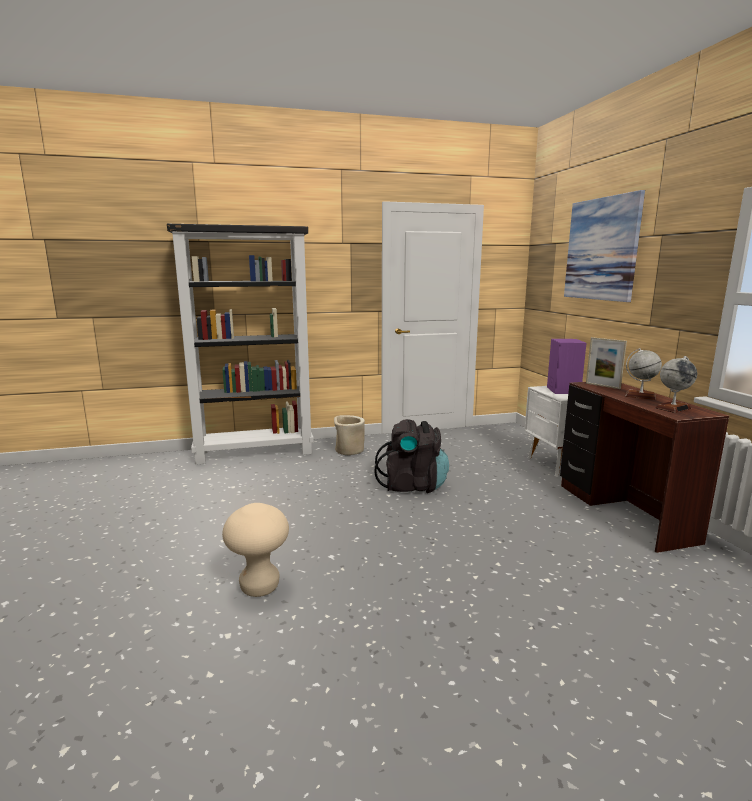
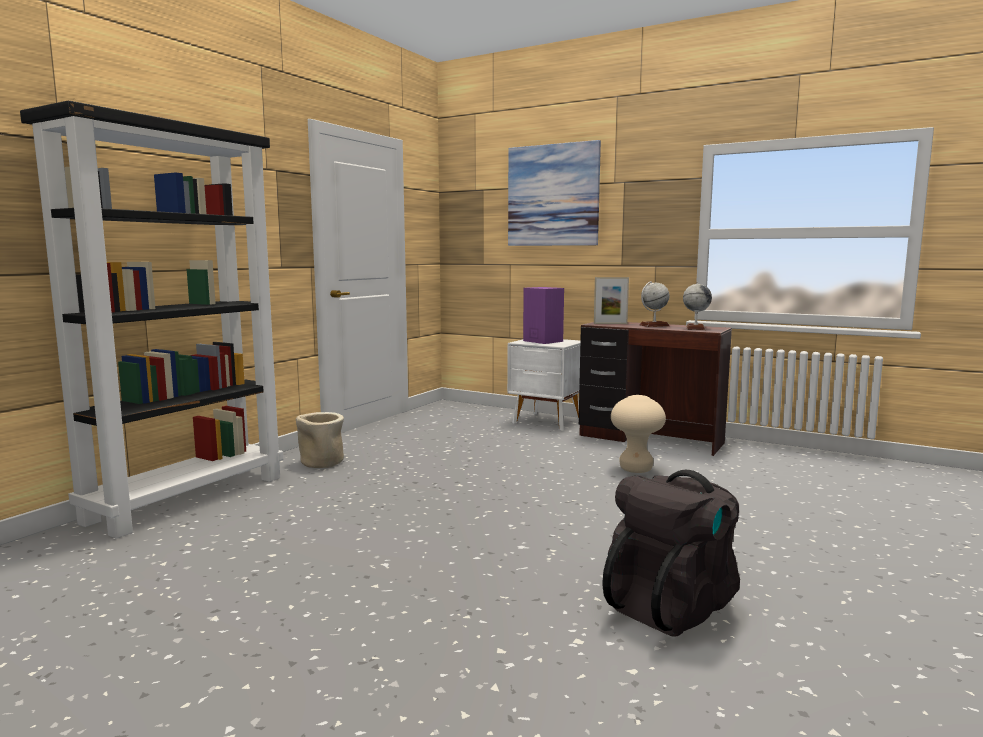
camera: 45 degrees left, 5 degrees down
beige stool [222,503,289,597] -> beige stool moved to [611,395,666,473]
black backpack [374,419,449,493] -> black backpack moved to [602,470,740,637]

